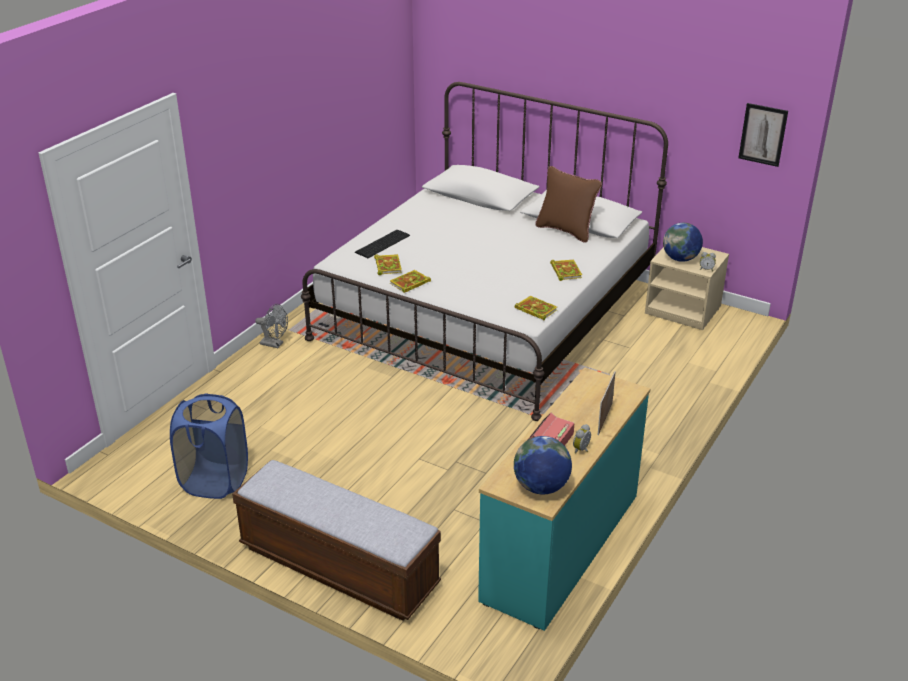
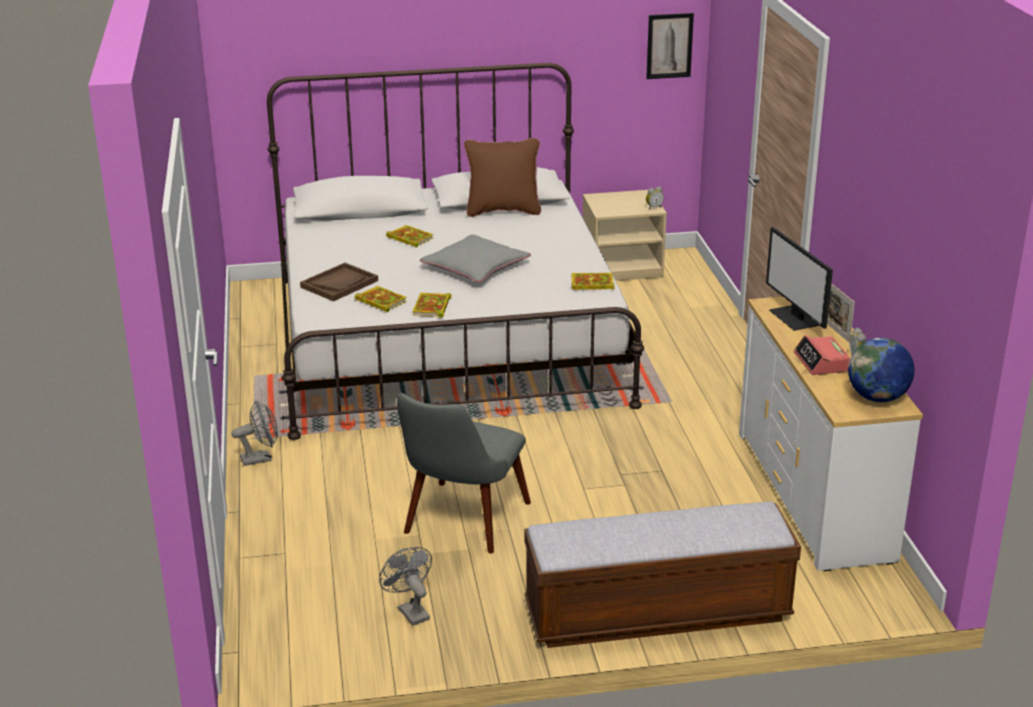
camera: 40 degrees left, 5 degrees down
blue laundry basket [170,394,248,499] -> grey fan [379,547,432,626]
keyboard [355,230,410,258] -> brown tray [300,263,378,301]
turquoise dresser [478,367,651,631] -> white dresser [739,297,923,571]
book [550,259,582,281] -> book moved to [386,225,434,248]
globe [663,223,703,262] -> none
none -> grey chair [397,393,531,554]
none -> grey pillow [420,235,531,282]
none -> monitor [766,227,833,331]

